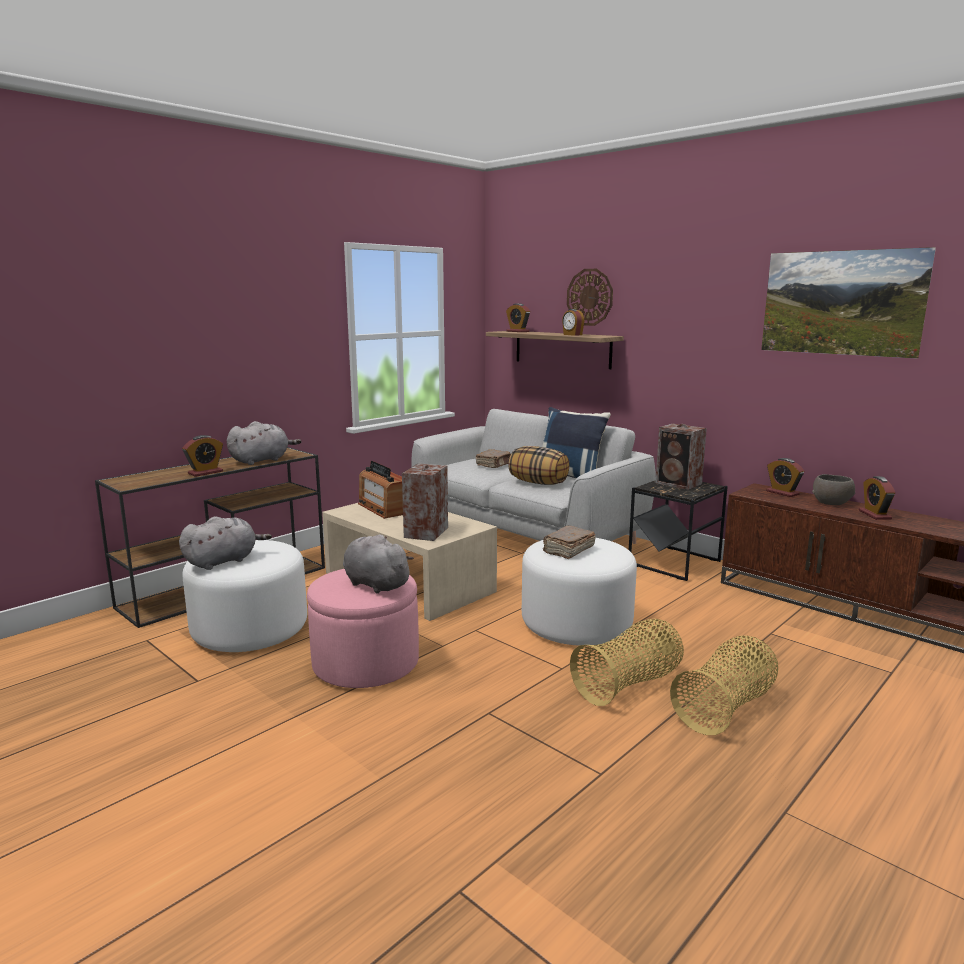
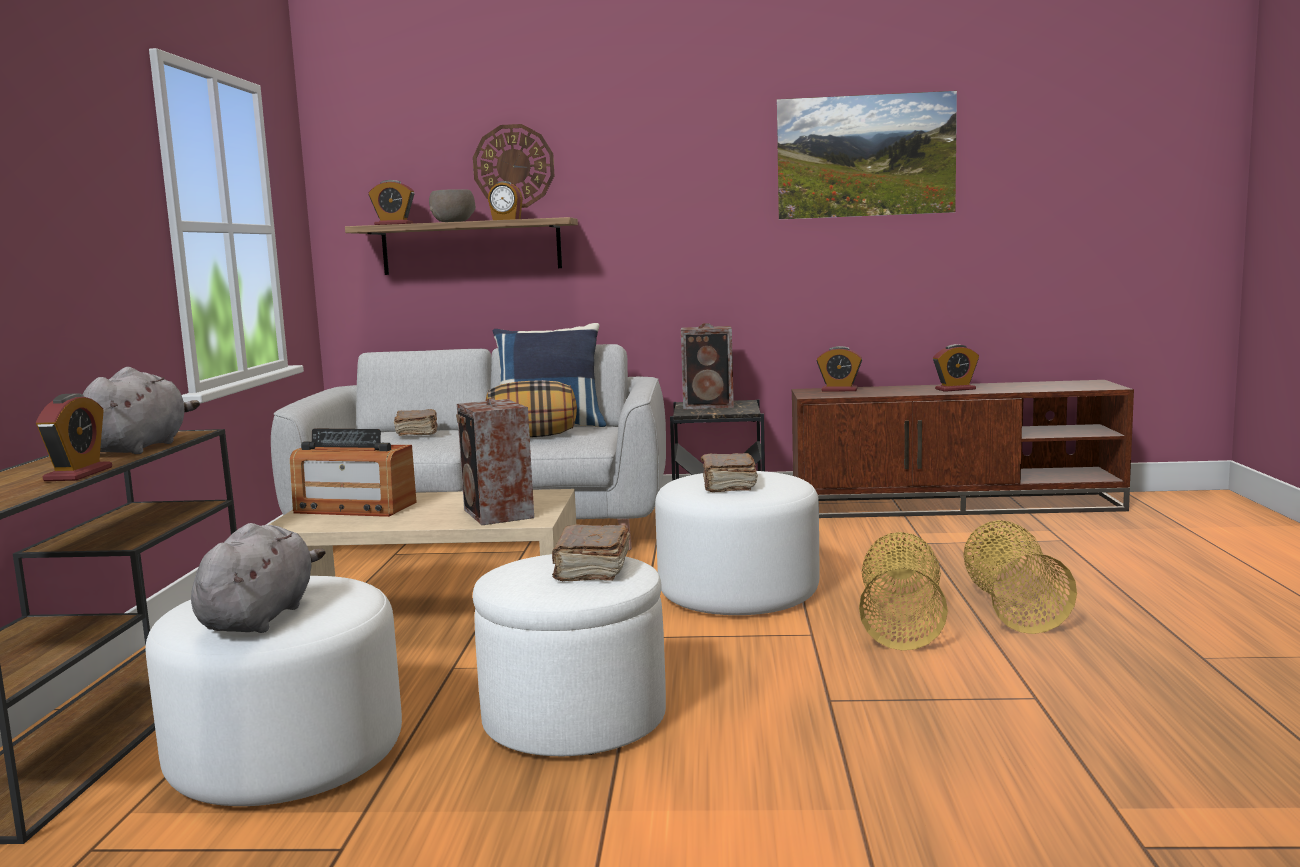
camera: 40 degrees left, 5 degrees down
pink ottoman [307,569,419,688] -> white ottoman [473,554,666,756]
grey plush toy [343,534,414,594] -> brown book [552,524,630,581]
grey bowl [812,474,855,505] -> grey bowl moved to [429,189,476,222]
alarm clock [859,476,895,520] -> alarm clock turned 60 degrees counterclockwise [933,344,979,392]

